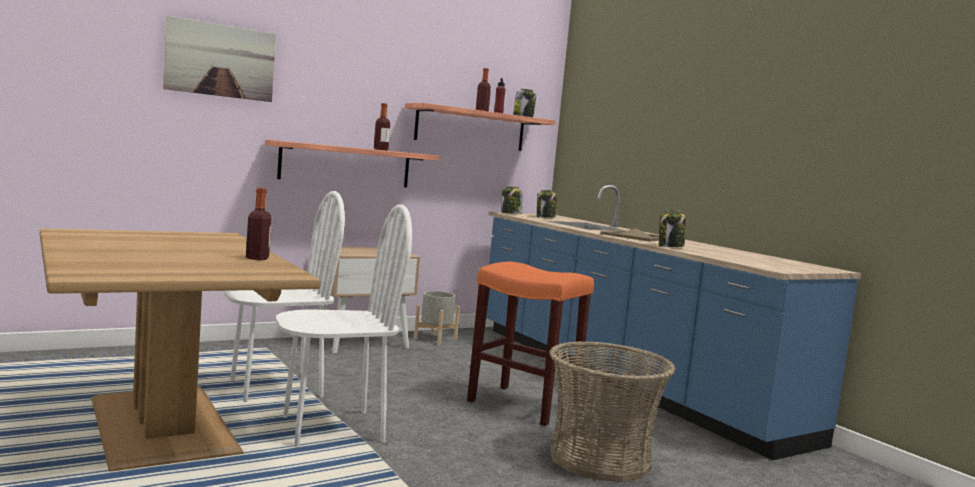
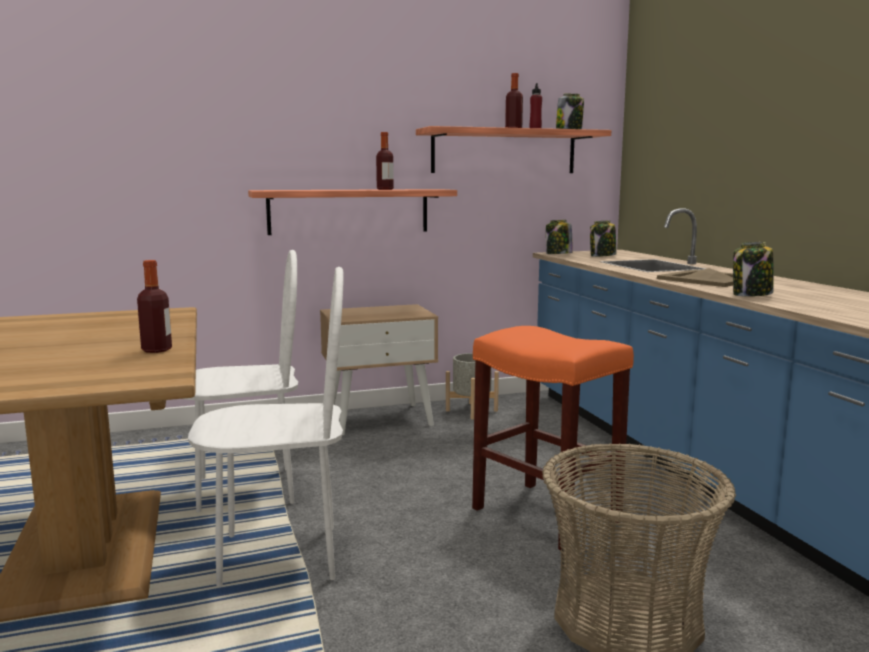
camera: 15 degrees right, 5 degrees up
picture [163,16,276,102] -> none

